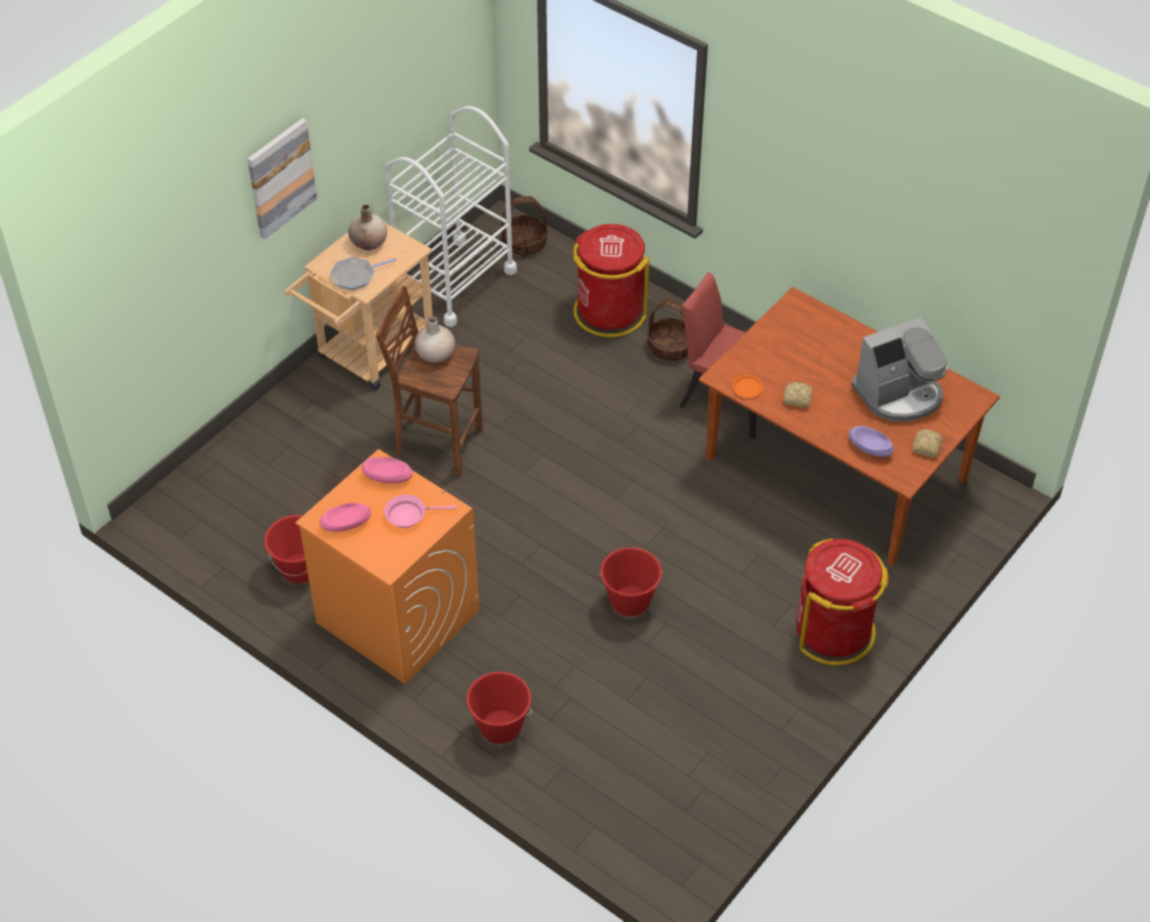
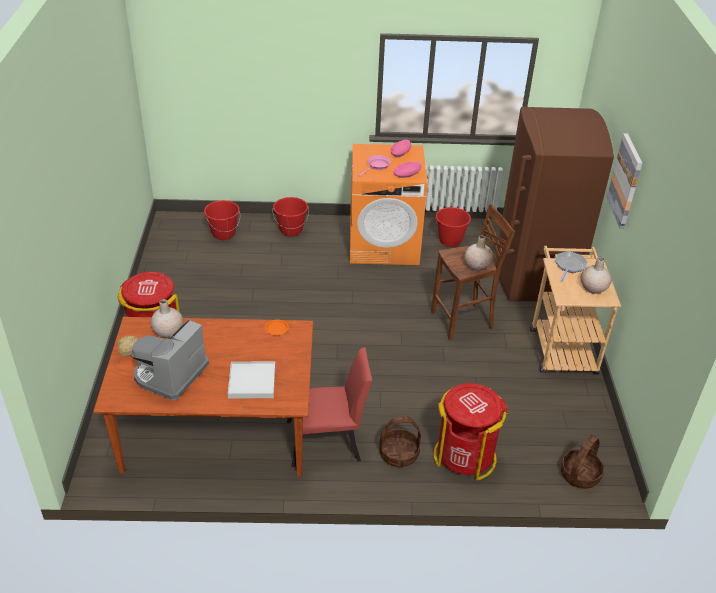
camera: 140 degrees right, 10 degrees down
white cart [384,106,517,327] -> none
red bucket [599,547,663,617] -> red bucket moved to [204,200,240,240]
bread [784,382,813,408] -> none
purple bowl [849,426,894,457] -> beige vase [150,299,183,338]
none -> white tray [228,362,275,399]
none -> brown fridge [496,107,614,302]

